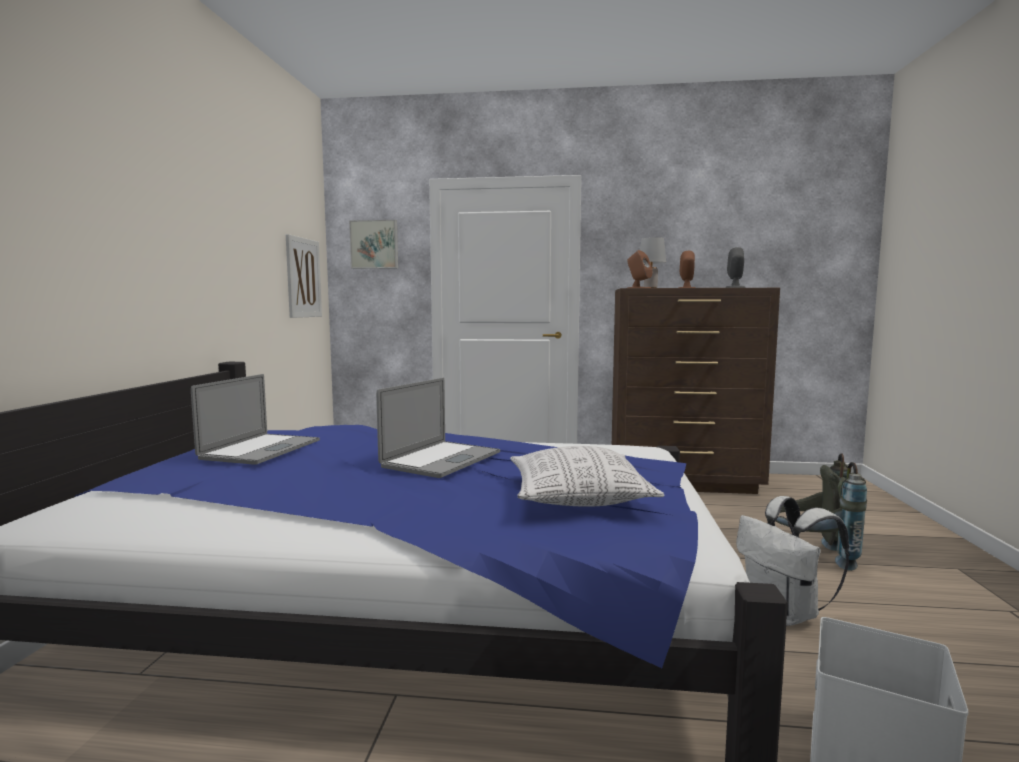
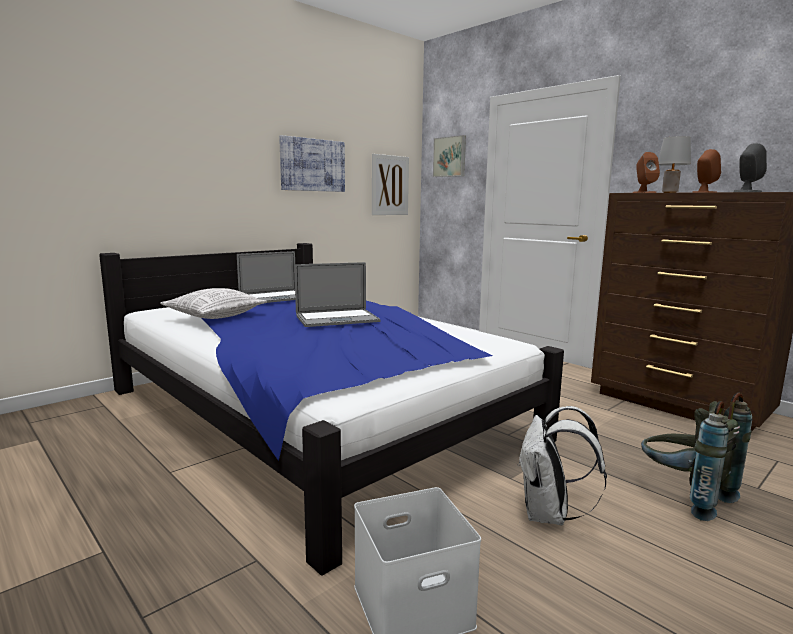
camera: 40 degrees right, 5 degrees up
pillow [510,446,665,507] -> pillow moved to [160,288,267,319]
none -> picture [279,135,345,192]

